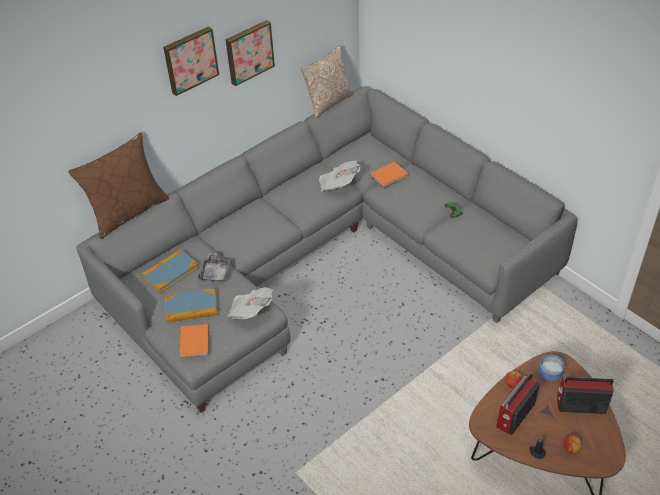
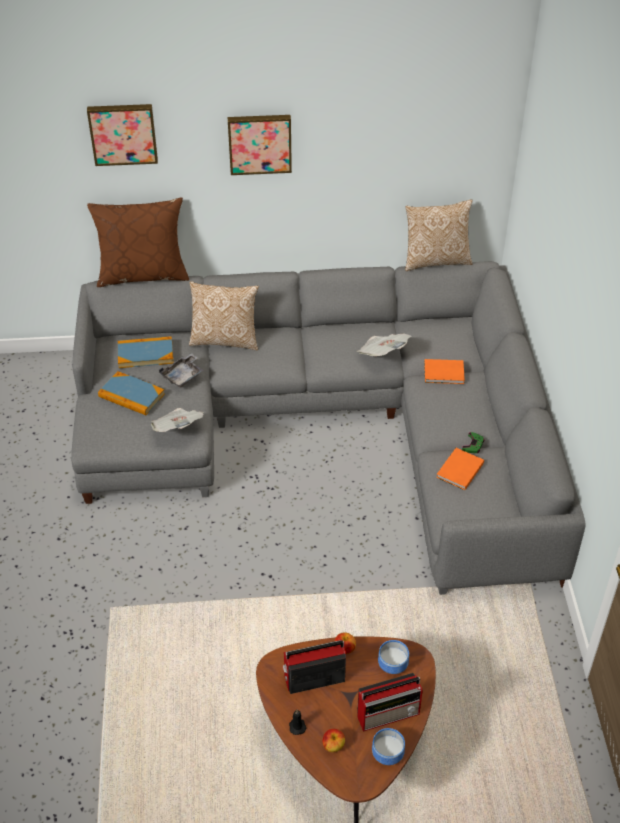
camera: 35 degrees right, 0 degrees up
orange book [180,324,209,358] -> orange book moved to [436,448,484,490]
picture [225,20,275,86] -> picture moved to [87,104,158,166]
radio [557,377,614,414] -> radio turned 120 degrees clockwise [357,673,423,732]
none -> pillow [189,281,259,350]
none -> bowl [372,728,405,765]

